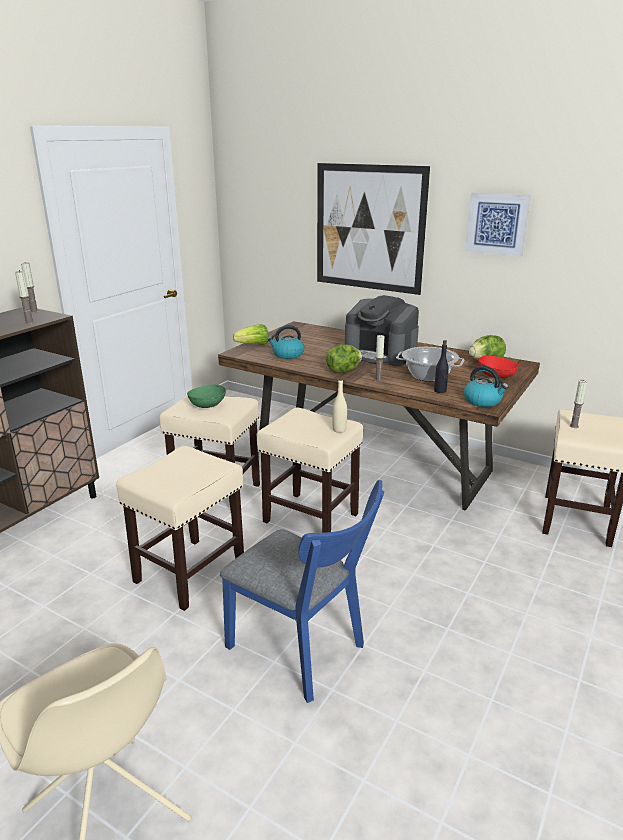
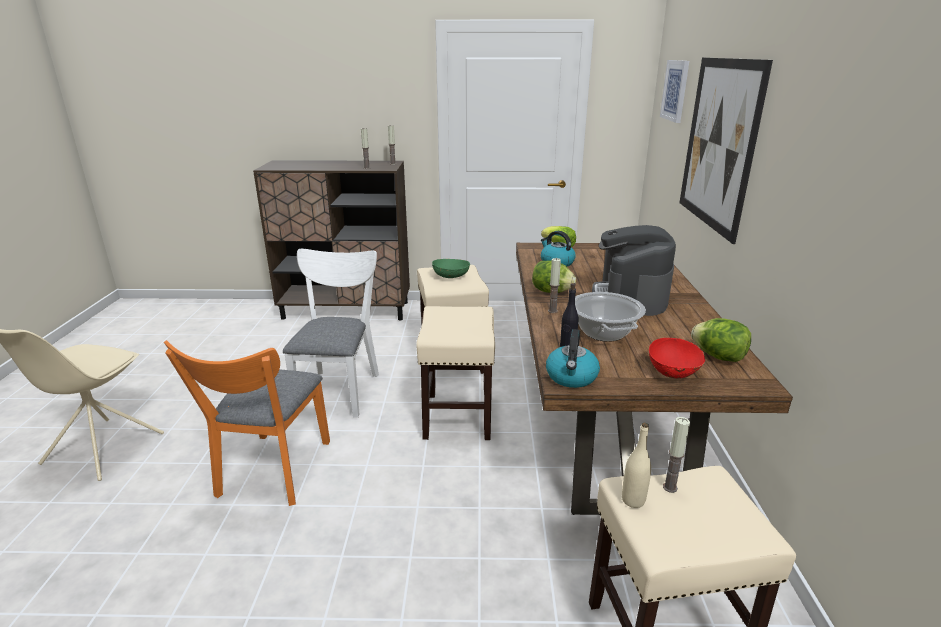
camera: 60 degrees right, 0 degrees up
beige stool [116,446,244,611] -> white chair [283,249,379,418]
blue chair [220,480,384,703] -> orange chair [164,340,330,506]
beige bottle [333,379,347,433] -> beige bottle moved to [622,422,651,508]
picture [465,193,531,256] -> picture moved to [660,60,689,123]

